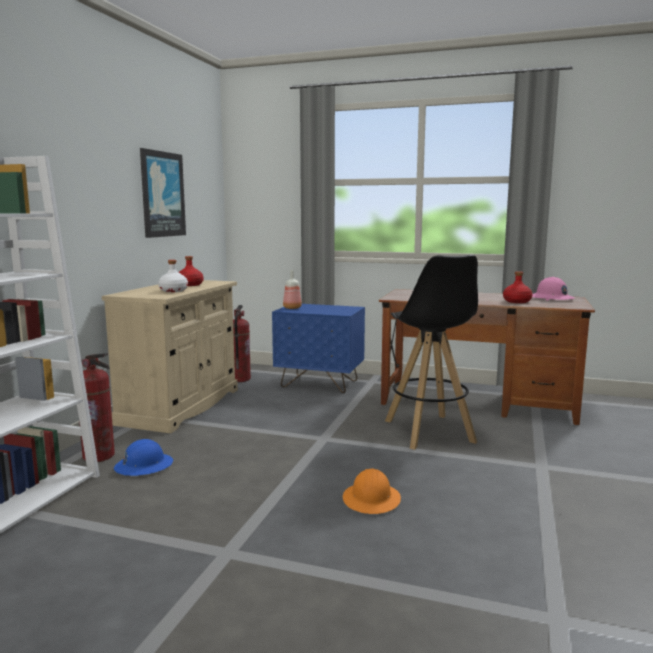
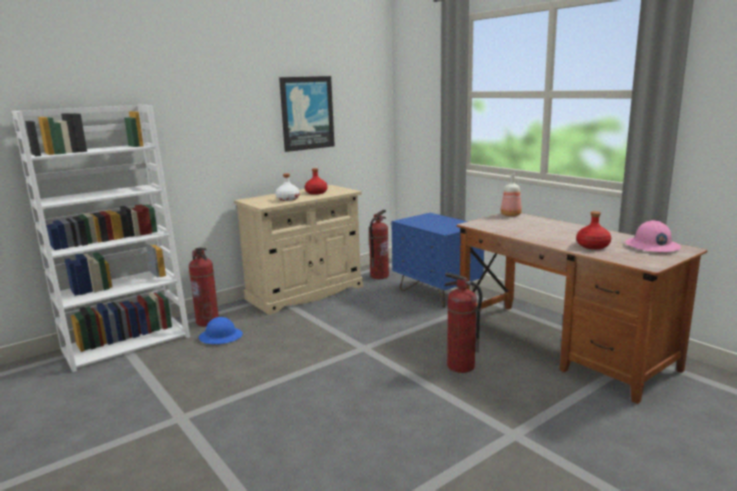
camera: 35 degrees right, 5 degrees up
bottle [283,270,302,309] -> bottle moved to [501,173,522,217]
orange hard hat [343,468,401,514] -> none
black stool [385,255,478,450] -> fire extinguisher [443,272,483,373]

